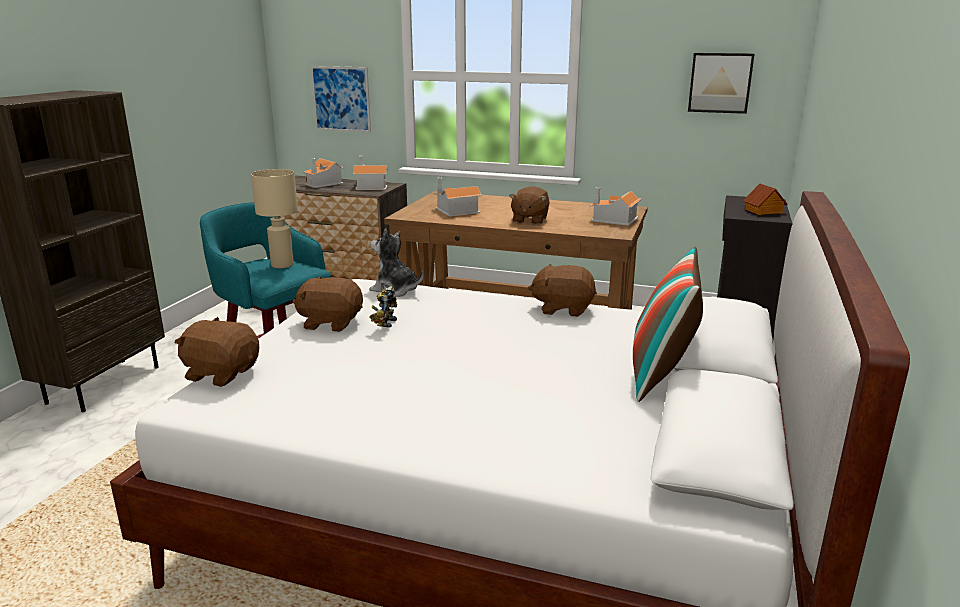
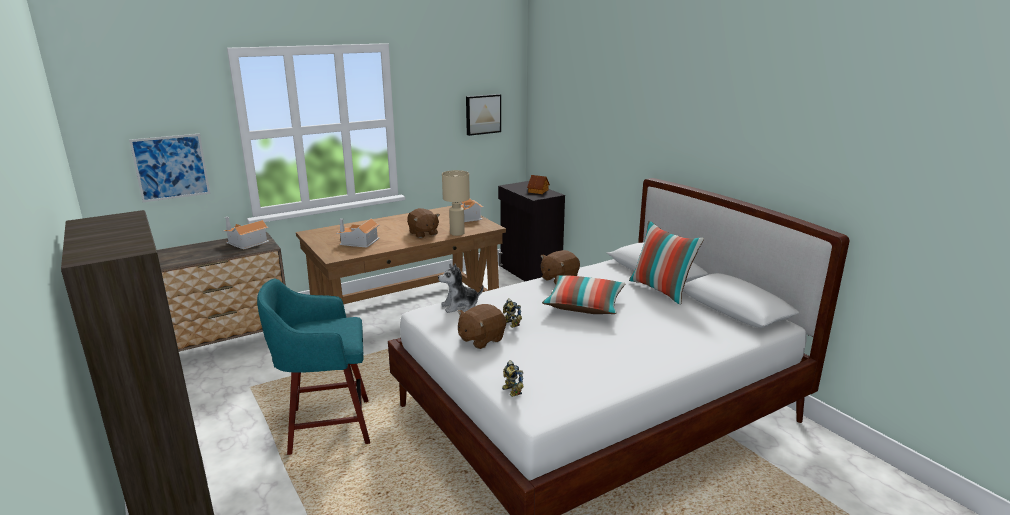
camera: 50 degrees left, 0 degrees up
brown plush toy [175,317,259,387] -> toy robot [502,360,524,397]
beige table lamp [251,169,298,268] -> beige table lamp moved to [442,170,470,236]
toy house [303,158,344,188] -> none
none -> pillow [542,275,626,314]

